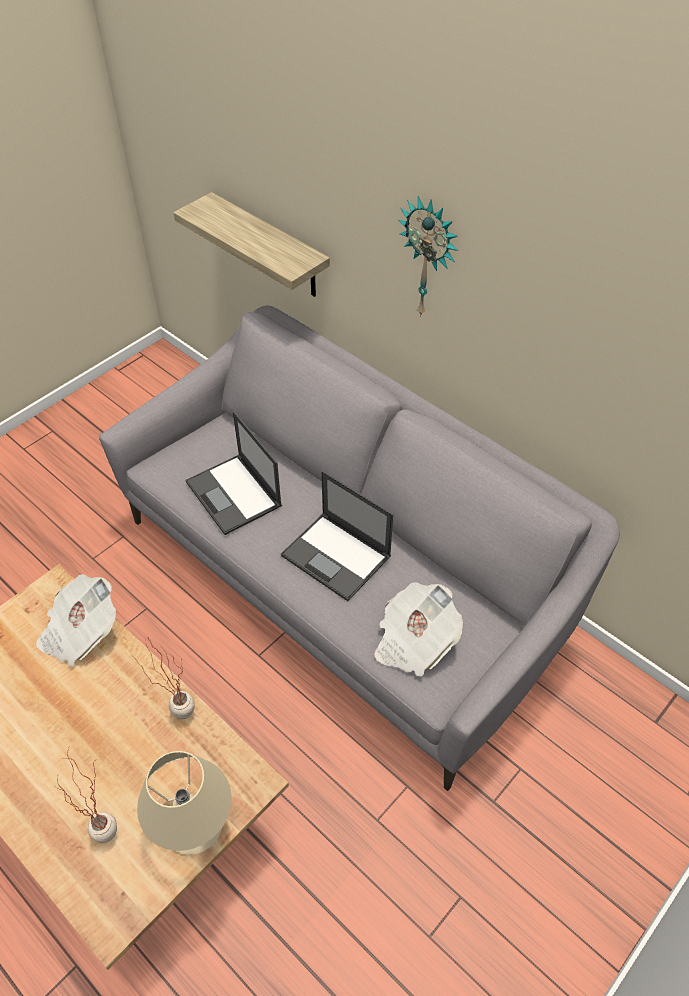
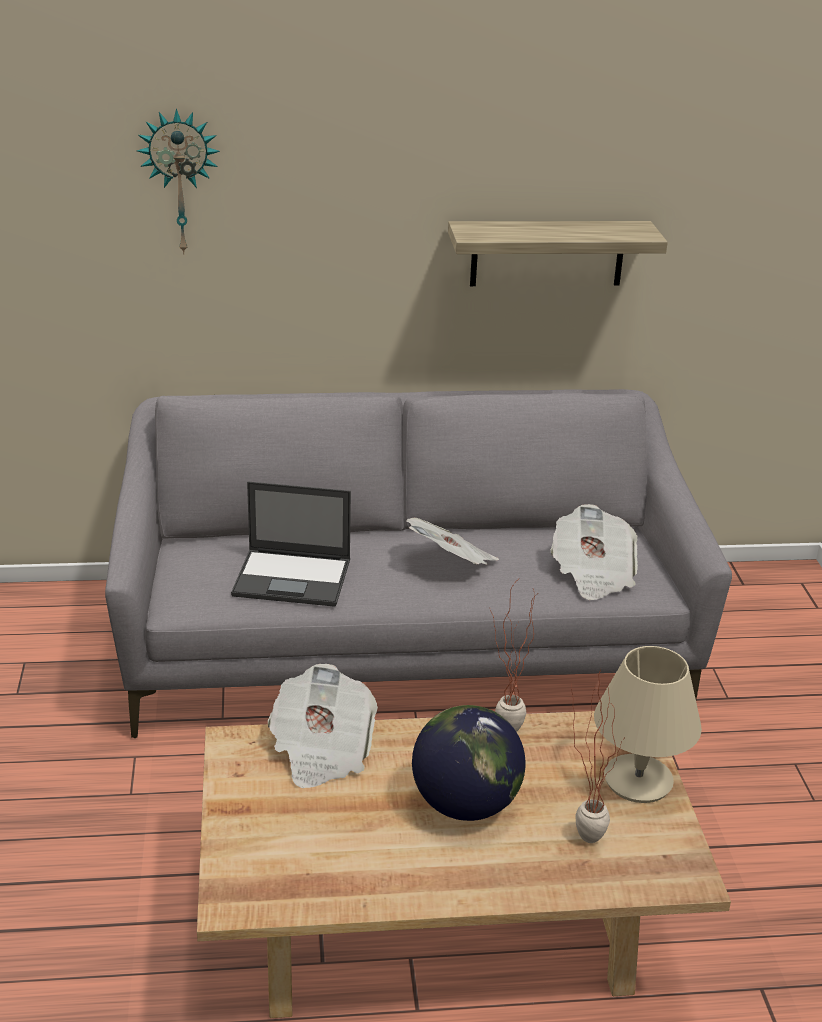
camera: 50 degrees left, 20 degrees down
shelf [173,192,330,297] -> shelf moved to [448,221,668,286]
laptop [281,471,393,601] -> newspaper [406,518,499,565]
wall clock [398,196,459,317] -> wall clock moved to [137,108,220,255]
none -> globe [412,705,526,821]

